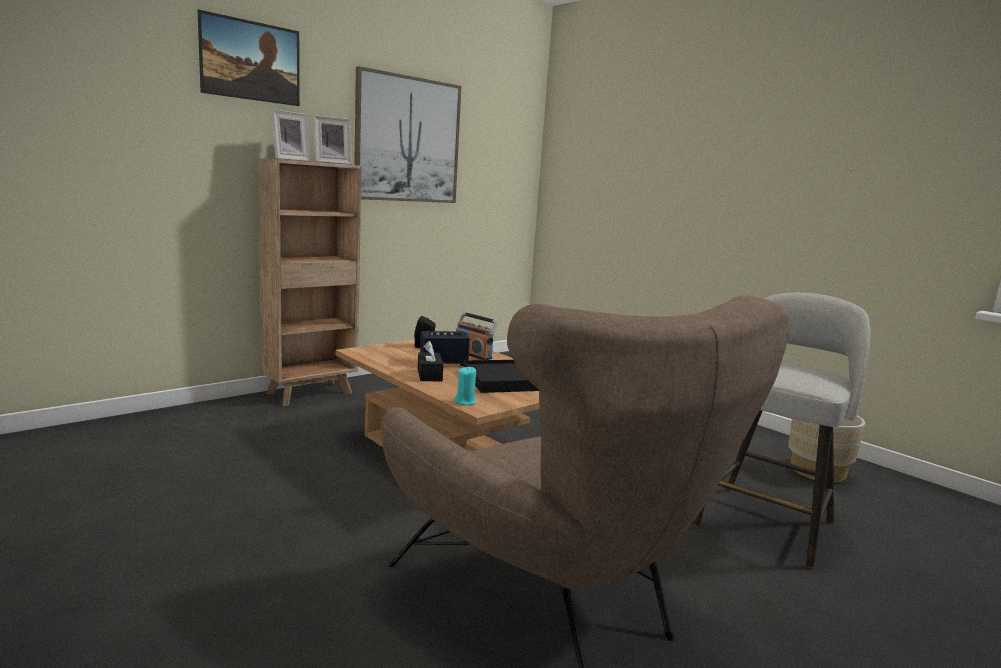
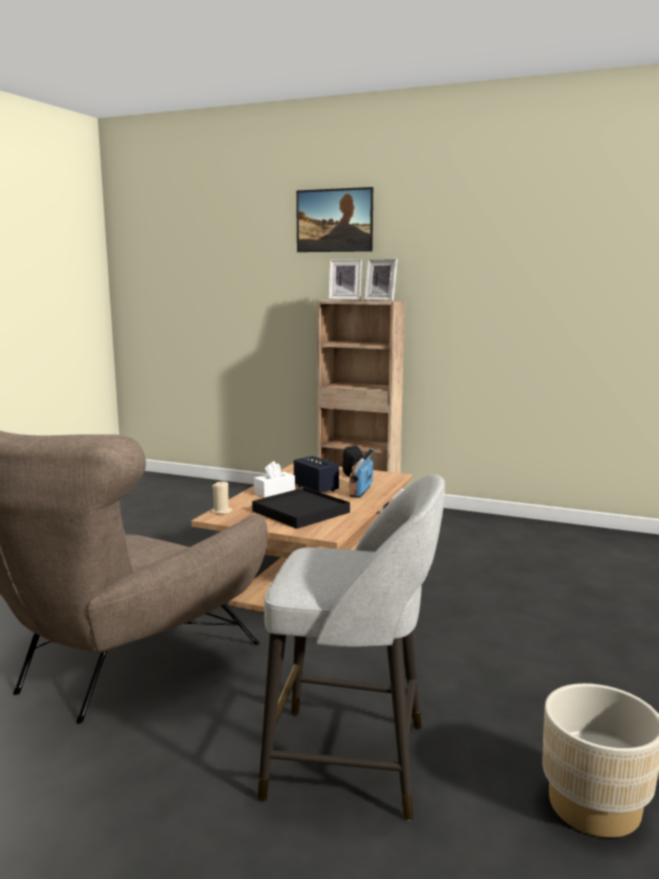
camera: 65 degrees right, 0 degrees up
picture [354,66,461,203] -> none
black tissue box [418,341,444,381] -> white tissue box [254,461,295,498]
turquoise candle [454,366,476,405] -> beige candle [211,480,232,514]

